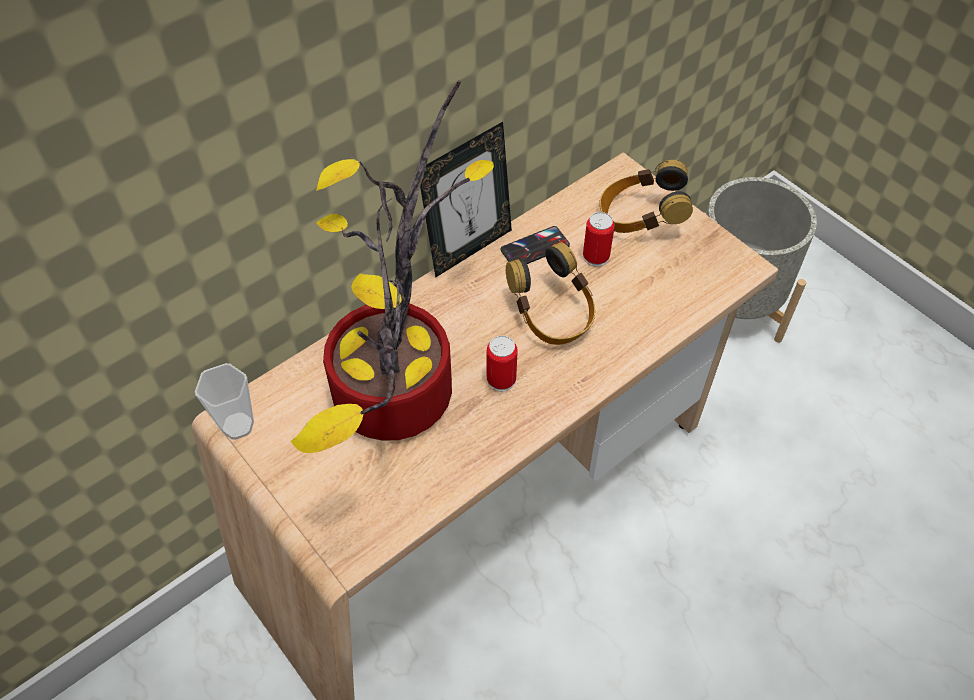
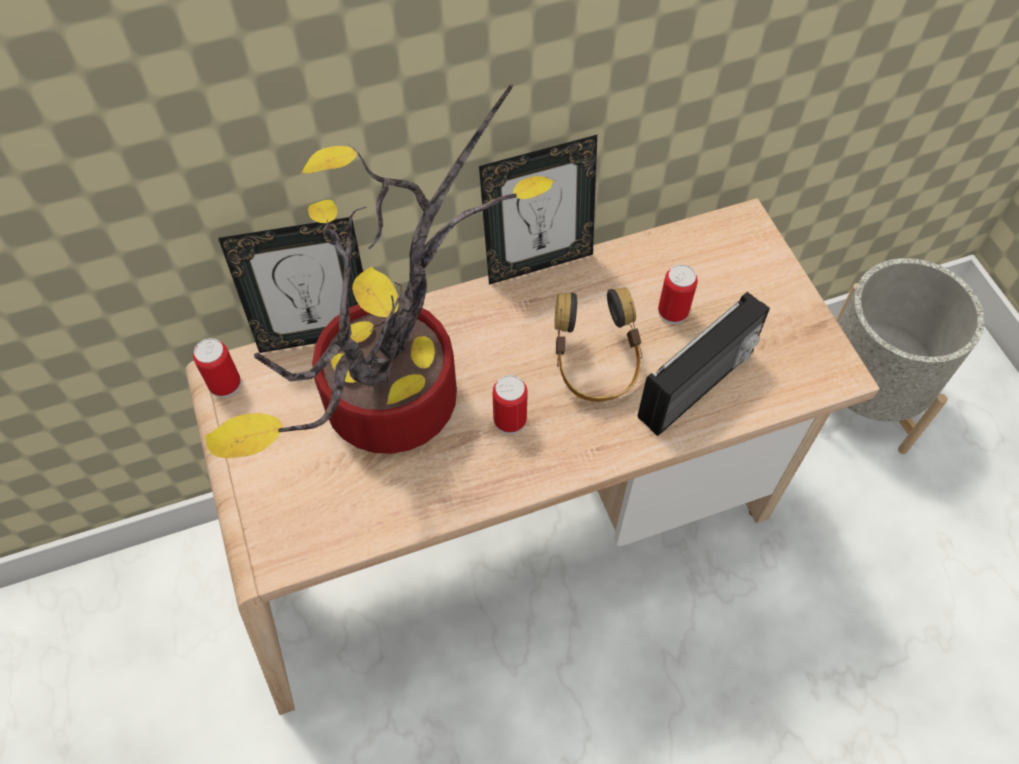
camera: 20 degrees right, 5 degrees up
cup [195,363,254,440] -> can [193,338,241,398]
phone [500,226,570,264] -> none
headphones [600,160,693,233] -> none
none -> picture frame [218,217,363,353]
none -> radio [638,292,770,436]

